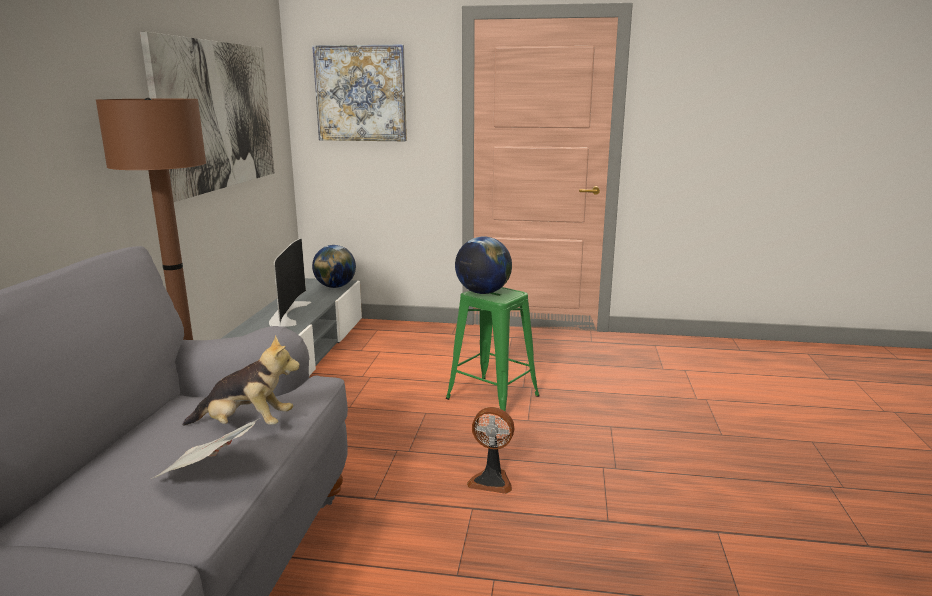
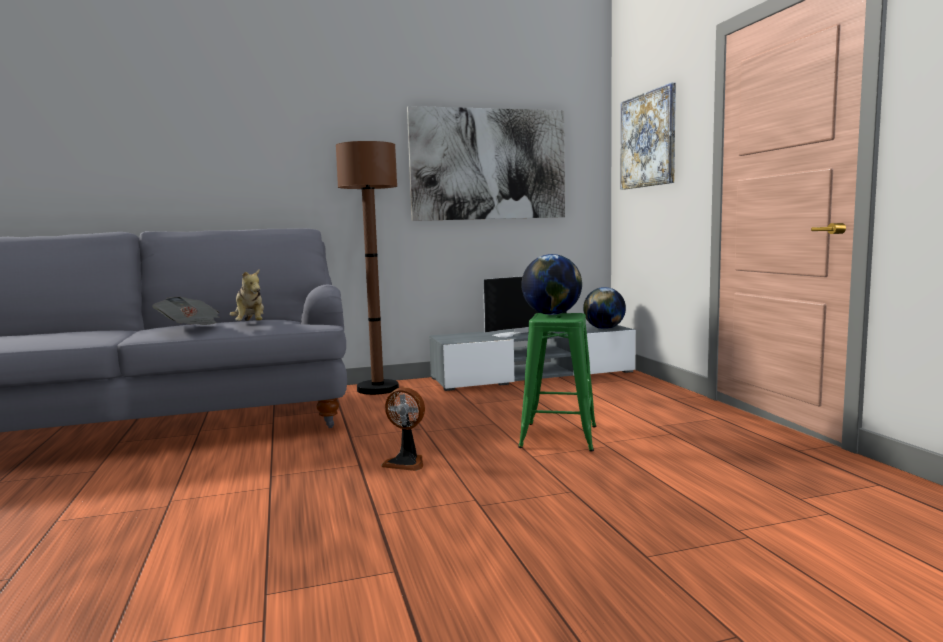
camera: 65 degrees right, 10 degrees down
fan [467,407,514,494] -> fan turned 60 degrees counterclockwise [381,387,425,471]

